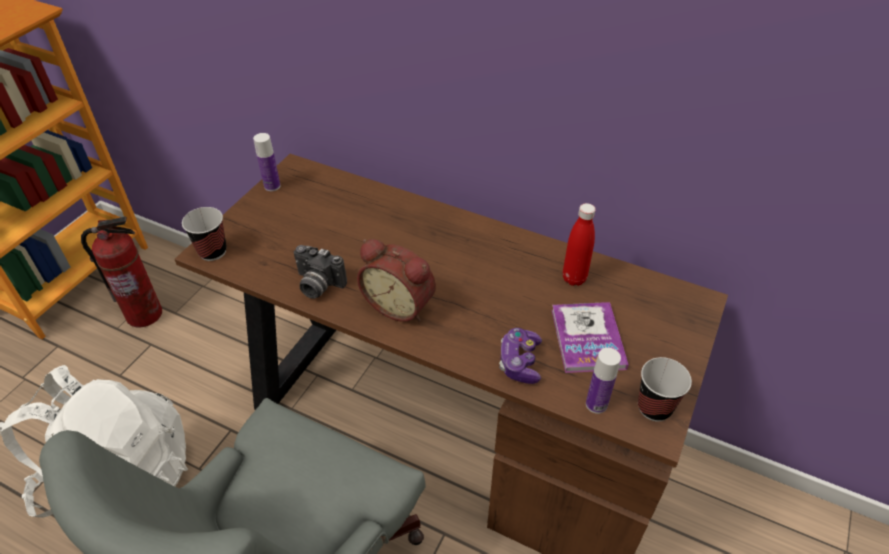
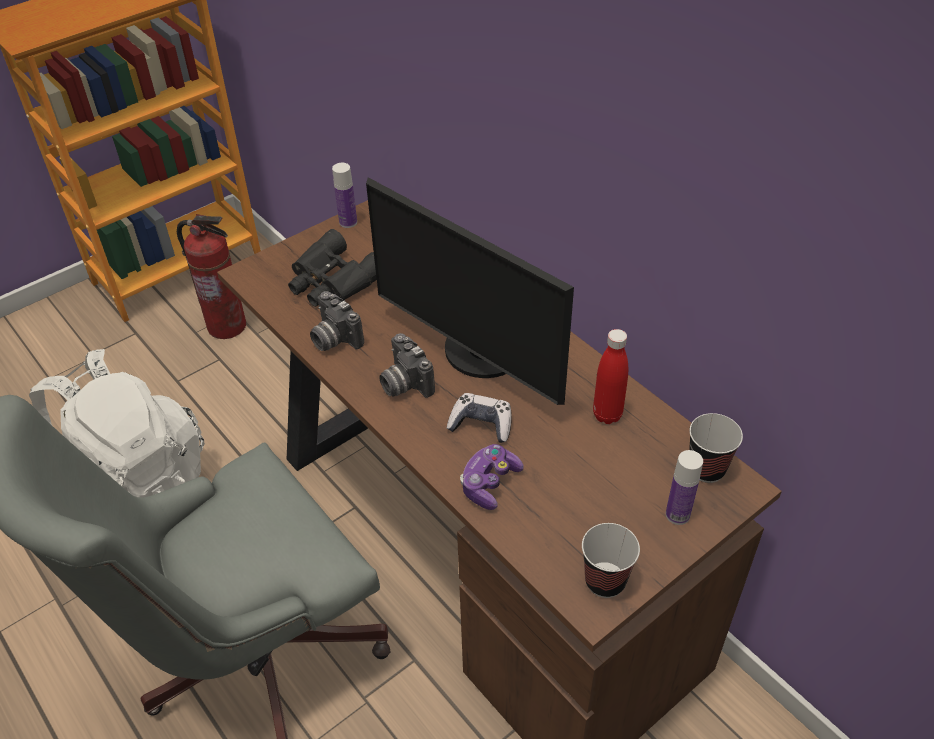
camera: 25 degrees right, 0 degrees up
cup [182,207,227,261] -> cup moved to [689,413,743,483]
alarm clock [357,239,436,322] -> camera [379,333,435,398]
book [552,302,629,373] -> none
bottle [586,348,621,414] -> bottle moved to [666,450,703,525]
none -> black binoculars [288,229,377,307]
none -> monitor [366,177,574,405]
none -> game controller [447,393,512,443]

